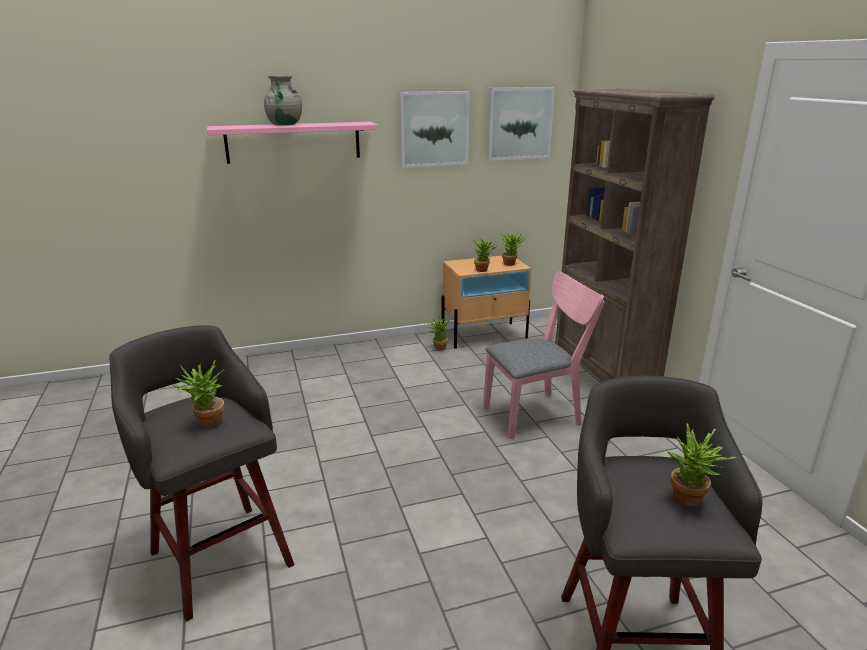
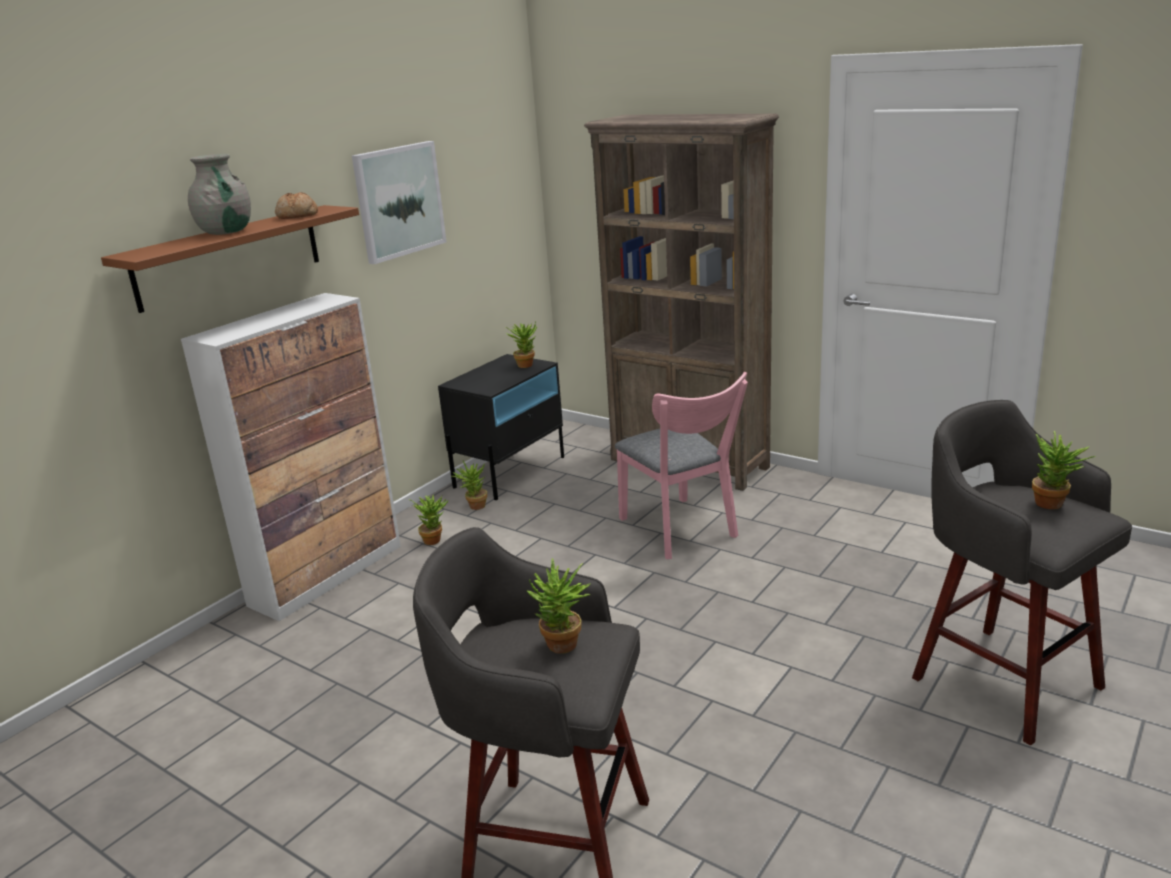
camera: 35 degrees left, 0 degrees up
pink shelf [207,122,378,164] -> brown shelf [101,205,359,313]
beige nightstand [441,256,532,349] -> black nightstand [438,354,564,500]
potted plant [474,238,498,272] -> potted plant moved to [409,494,449,545]
pink chair [483,272,605,439] -> pink chair turned 120 degrees clockwise [615,372,748,559]
picture [487,87,555,161] -> none
none -> cabinet [181,293,401,621]
none -> bread [275,192,318,219]

